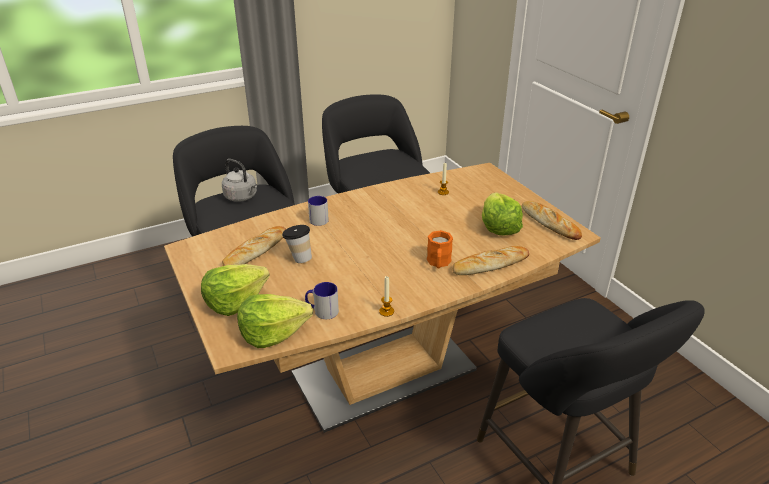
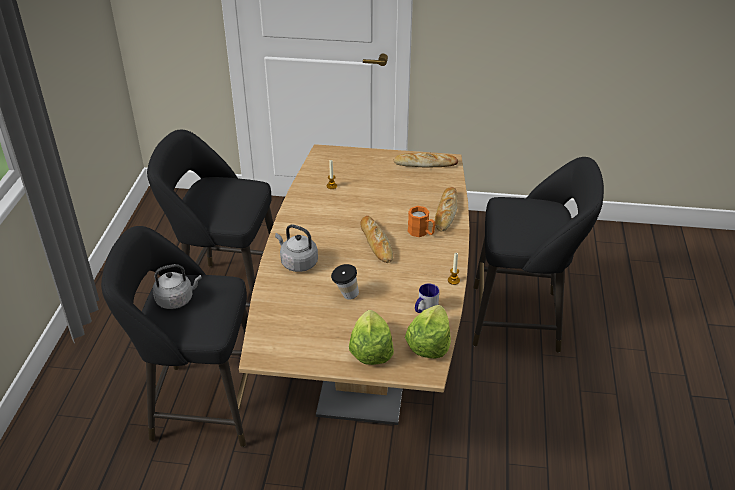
camera: 55 degrees left, 5 degrees up
bread [222,226,286,266] -> bread moved to [360,216,393,263]
mug [308,196,329,226] -> grey kettle [275,225,318,272]
lettuce [482,192,523,235] -> none

